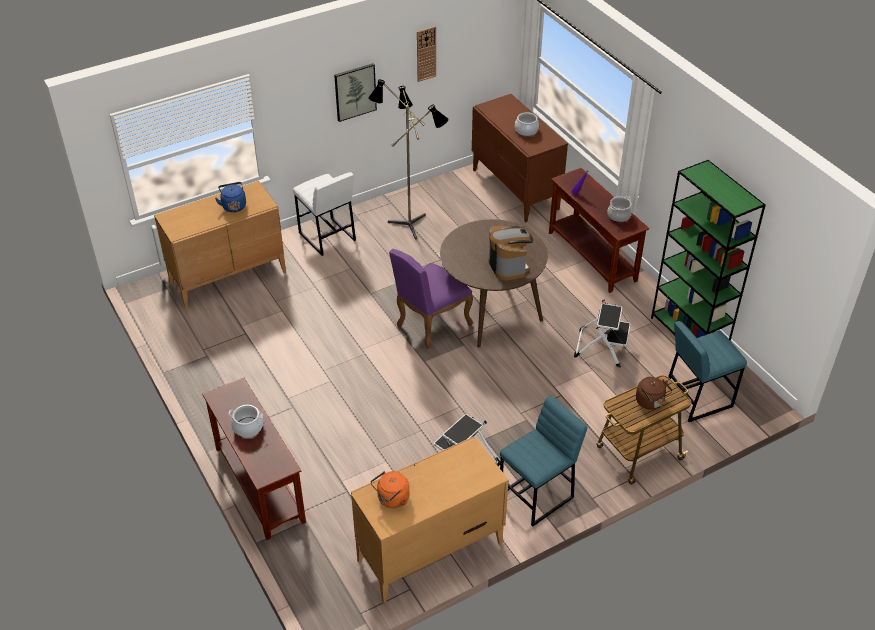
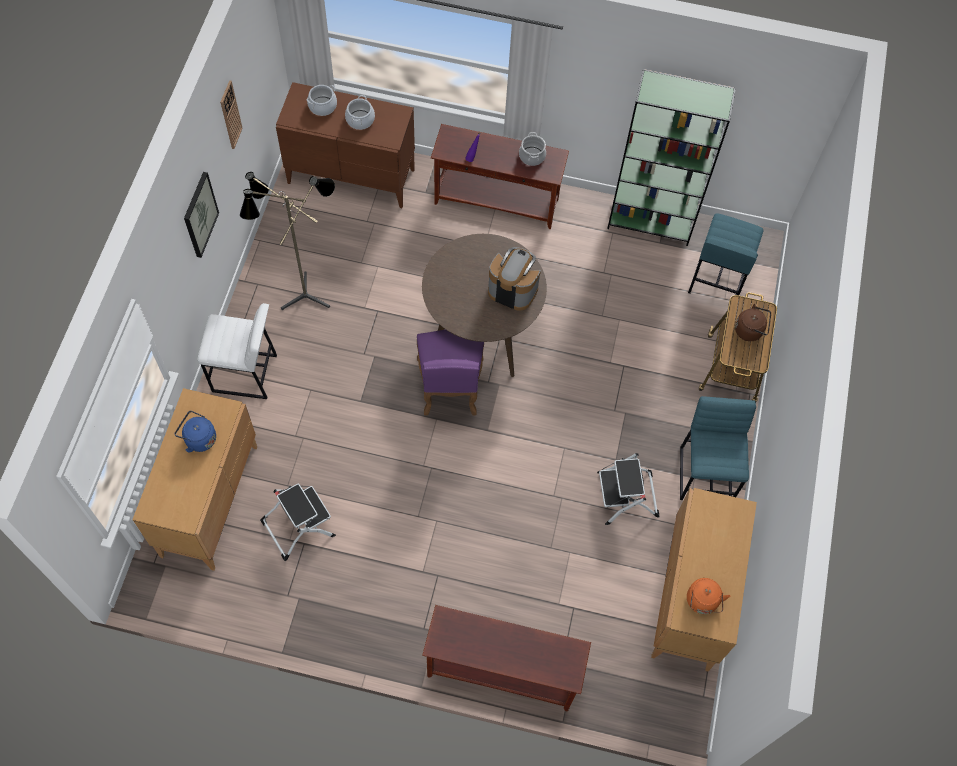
camera: 50 degrees left, 20 degrees up
cooking pot [229,405,263,437] -> cooking pot moved to [307,85,337,116]
step ladder [574,300,630,368] -> step ladder moved to [260,484,336,561]

